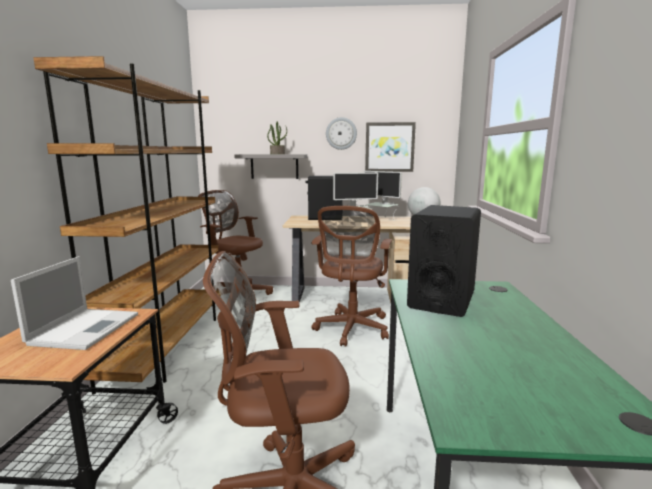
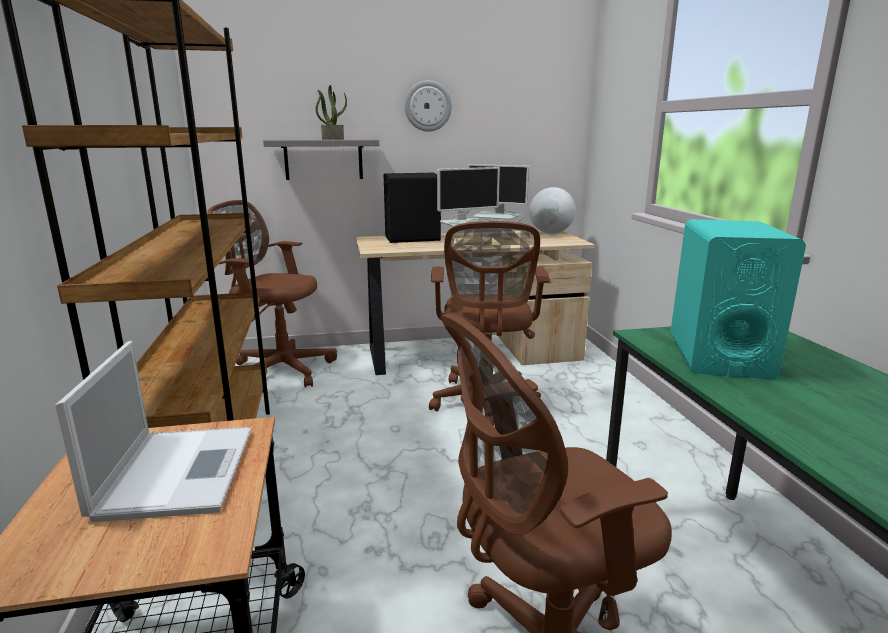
camera: 15 degrees left, 5 degrees up
picture [365,122,416,172] -> none
black speaker [407,205,481,317] -> turquoise speaker [670,219,806,379]

